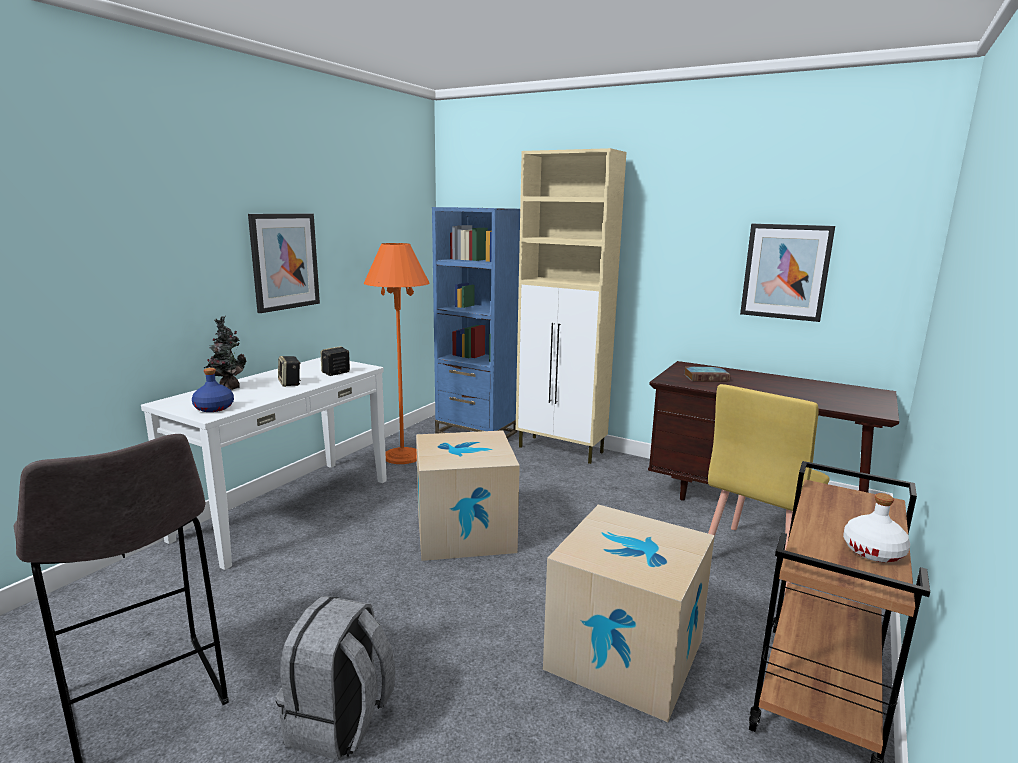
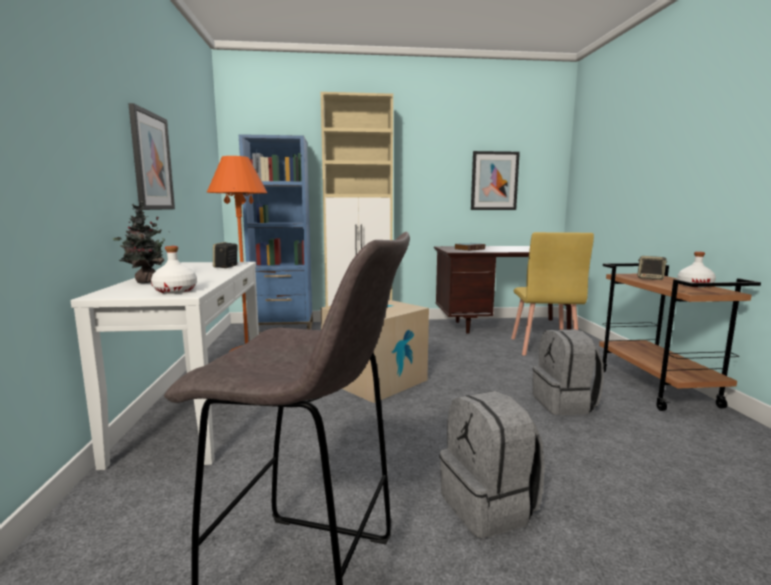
camera: 35 degrees left, 5 degrees down
blue bottle [192,368,234,412] -> white bottle [151,246,197,294]
speaker [278,356,301,387] -> speaker moved to [637,256,667,280]
cardboard box [543,504,715,722] -> grey backpack [533,329,604,415]

